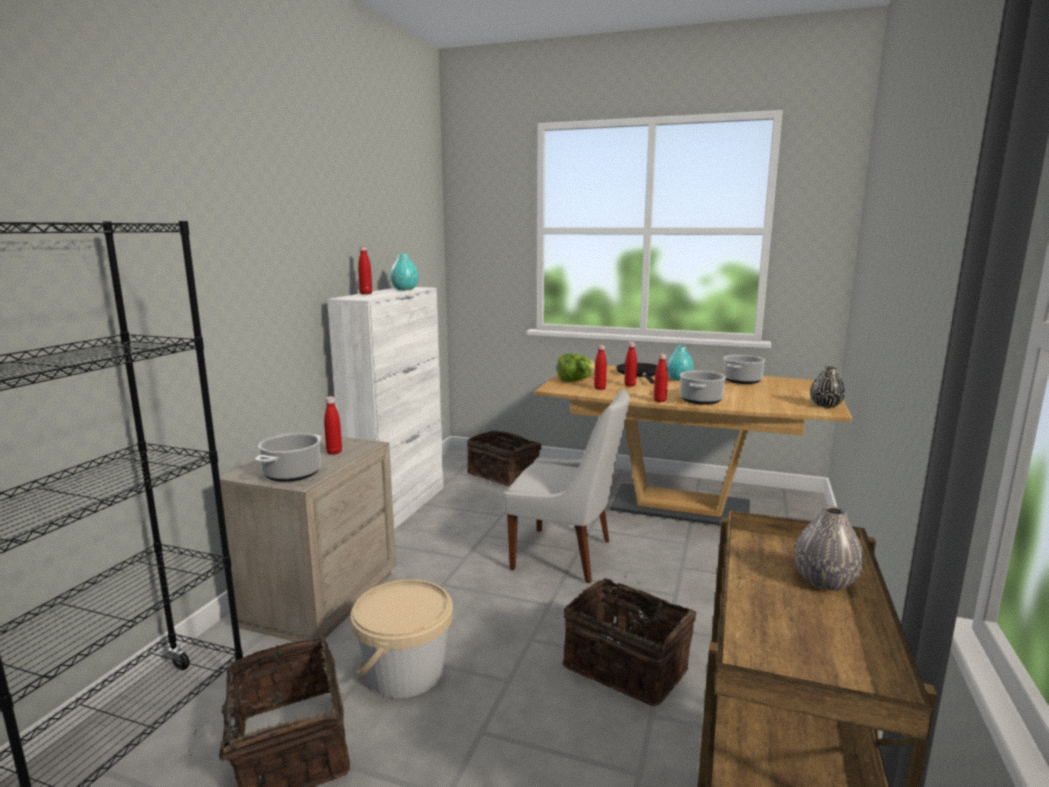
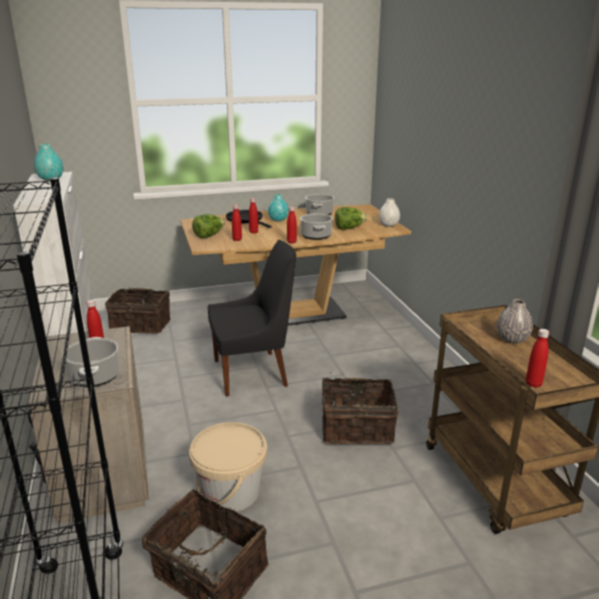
camera: 35 degrees left, 10 degrees up
red bottle [358,246,372,294] -> red bottle moved to [526,329,549,388]
white chair [504,389,630,584] -> black chair [208,240,296,396]
black vase [810,366,845,408] -> white vase [379,198,400,227]
none -> lettuce [335,207,367,230]

